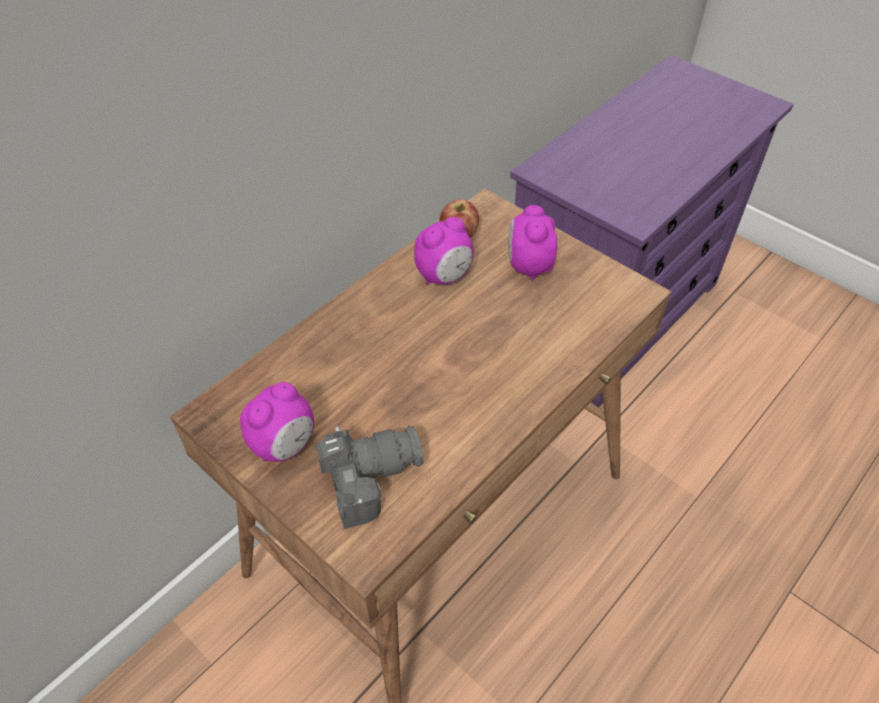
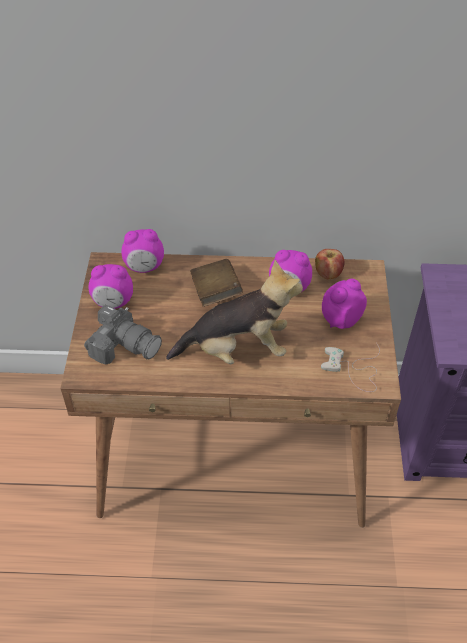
camera: 50 degrees right, 0 degrees up
none -> alarm clock [121,229,164,273]
none -> plush toy [166,260,303,364]
none -> brown book [190,259,243,307]
none -> white game controller [321,343,380,392]

